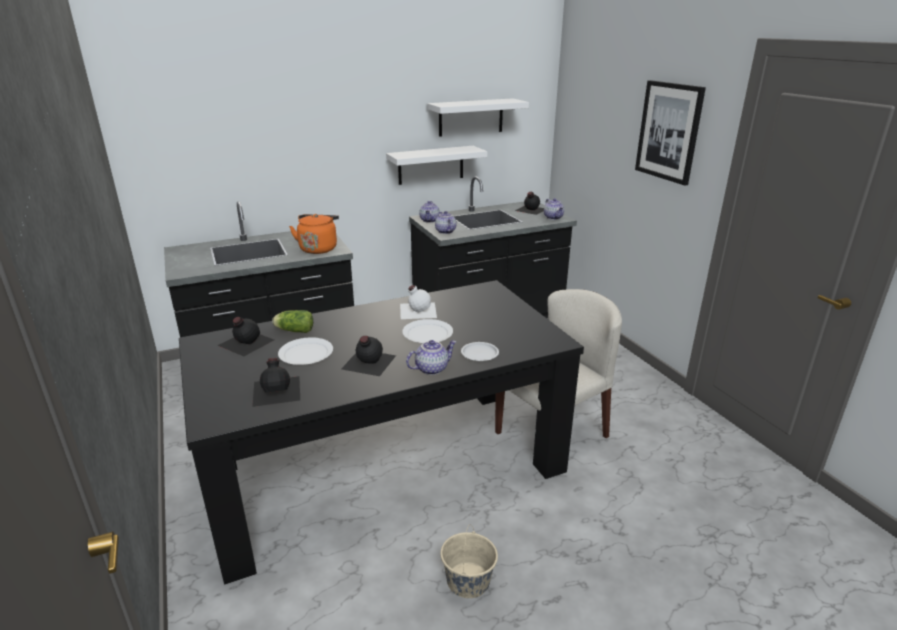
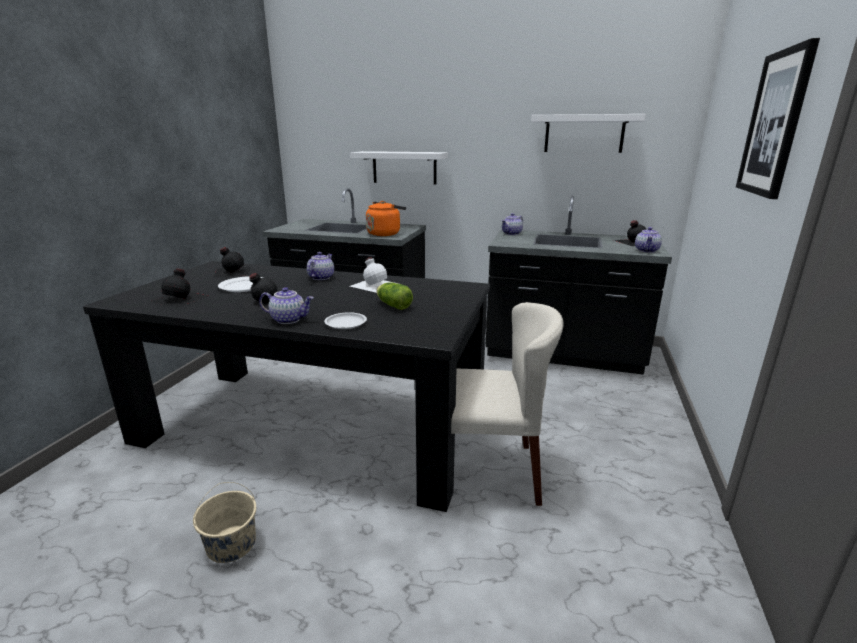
camera: 40 degrees right, 5 degrees down
lettuce [272,310,313,333] -> lettuce moved to [376,283,413,310]
white shelf [386,146,488,185] -> white shelf moved to [350,151,448,184]
white plate [402,319,453,343] -> none
teapot [435,211,456,234] -> teapot moved to [307,252,334,280]

